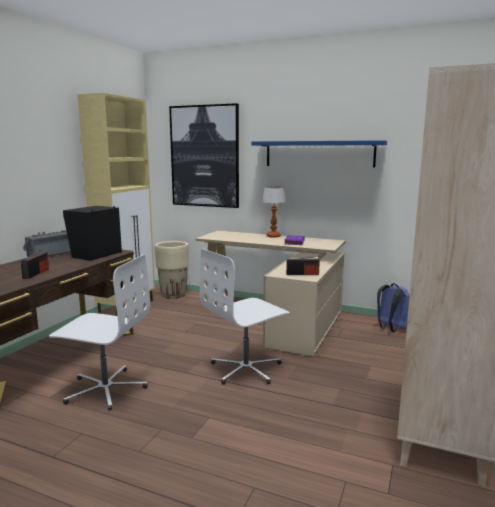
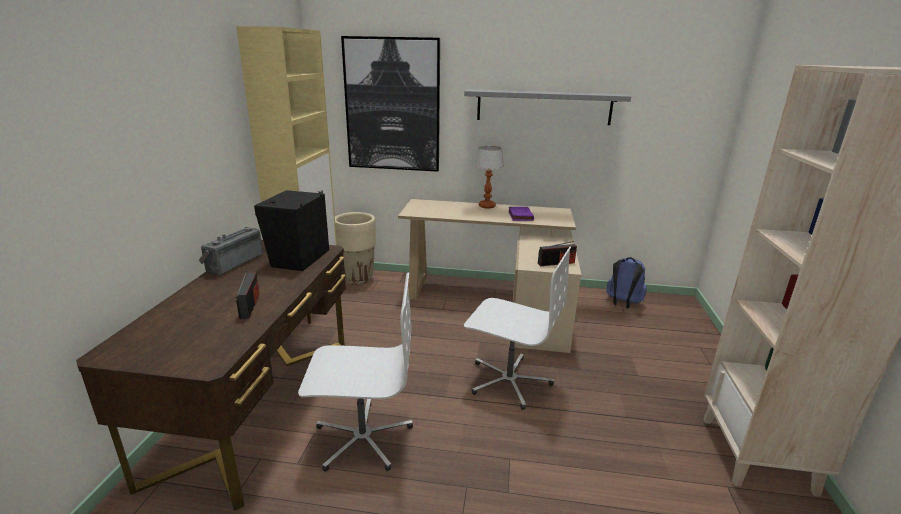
camera: 15 degrees left, 10 degrees up
white office chair [200,249,290,384] -> white office chair turned 105 degrees counterclockwise [464,247,571,410]
blue shelf [252,140,387,167] -> grey shelf [464,89,631,125]

